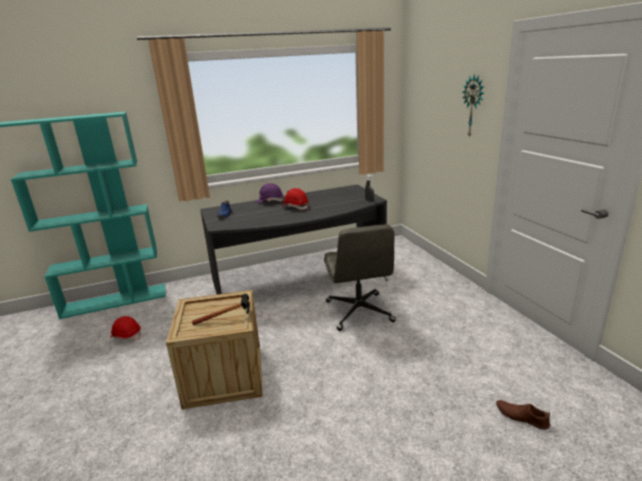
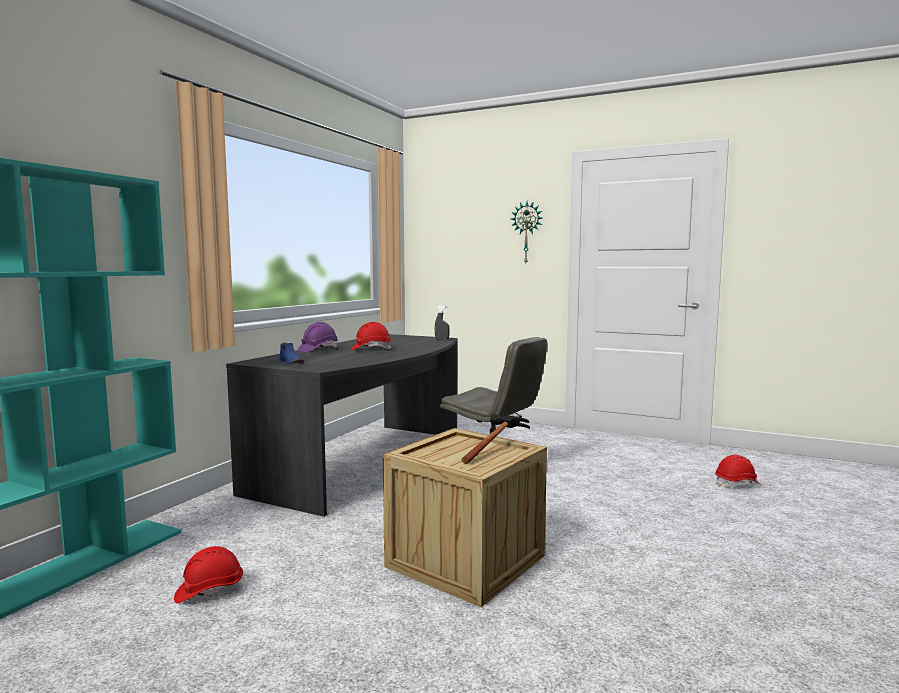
camera: 45 degrees left, 15 degrees down
brown shoe [496,400,550,430] -> red hard hat [715,455,761,487]

